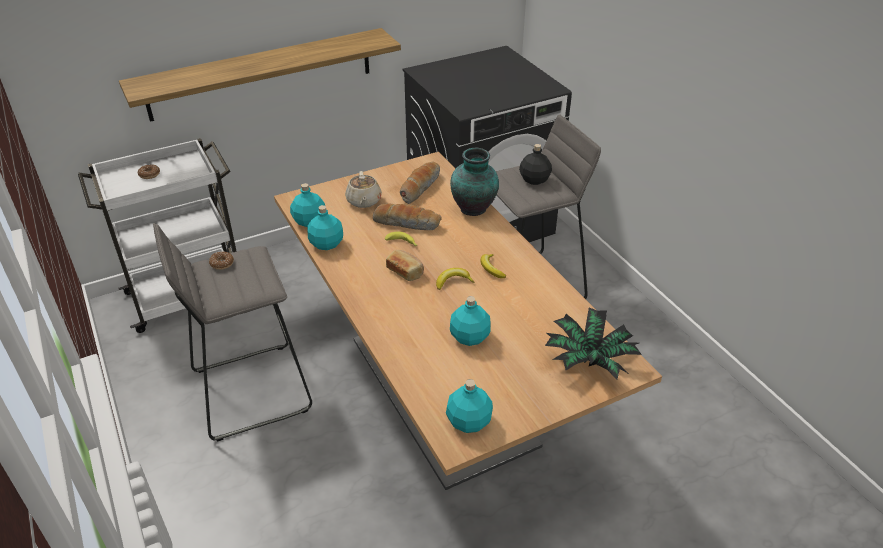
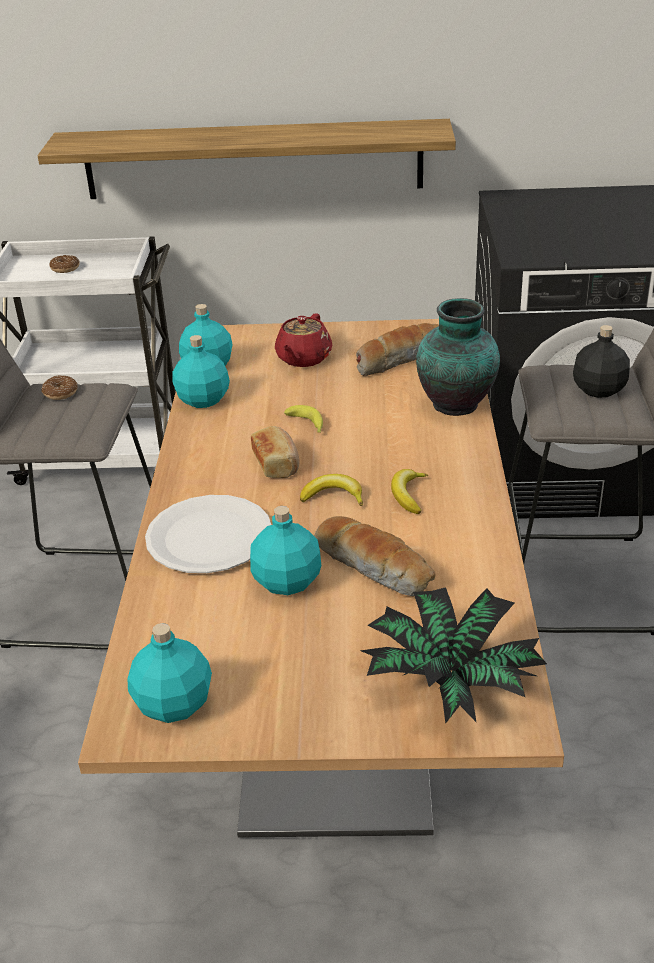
camera: 30 degrees right, 5 degrees down
beige teapot [345,171,382,208] -> red teapot [275,313,332,367]
bread [373,203,441,230] -> bread moved to [314,516,435,596]
none -> white plate [145,495,271,573]

